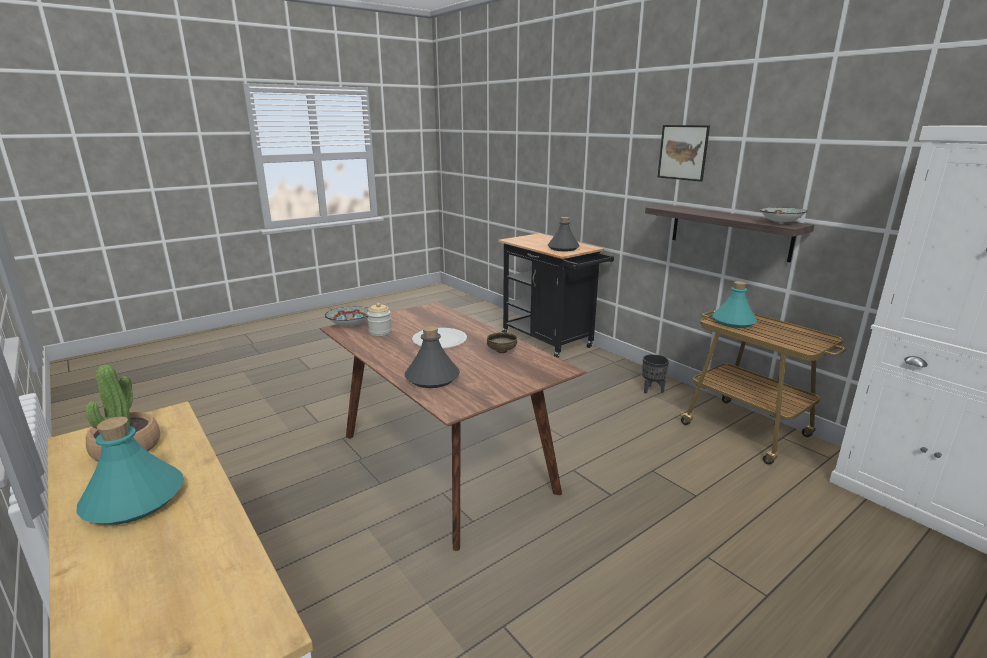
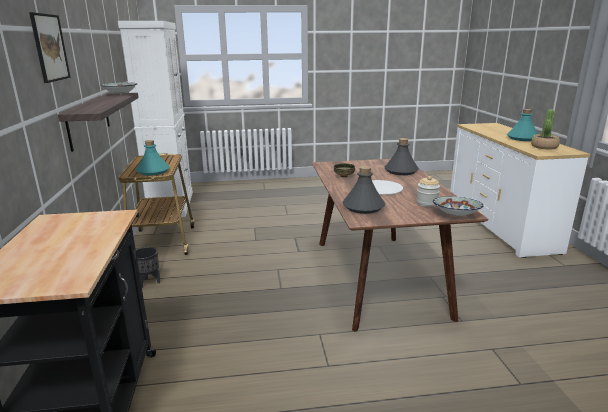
camera: 150 degrees left, 0 degrees up
grey bottle [548,217,580,252] -> grey bottle moved to [342,166,385,214]

